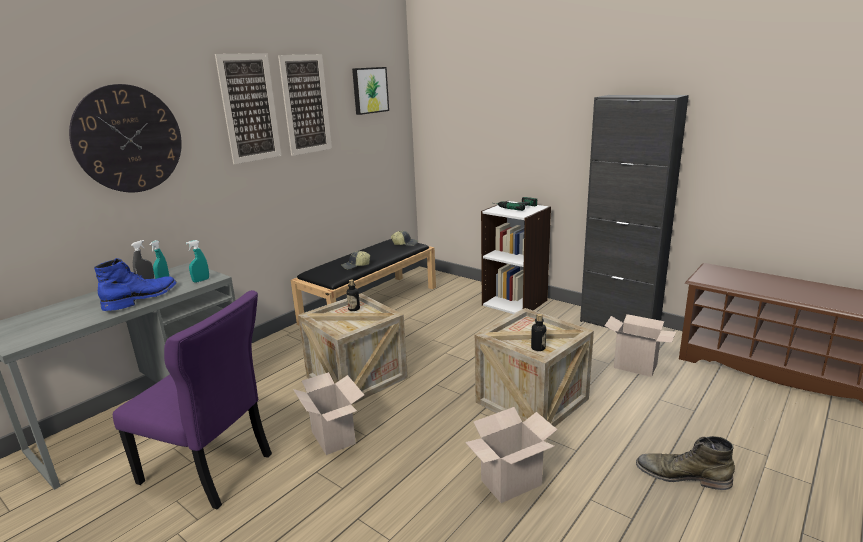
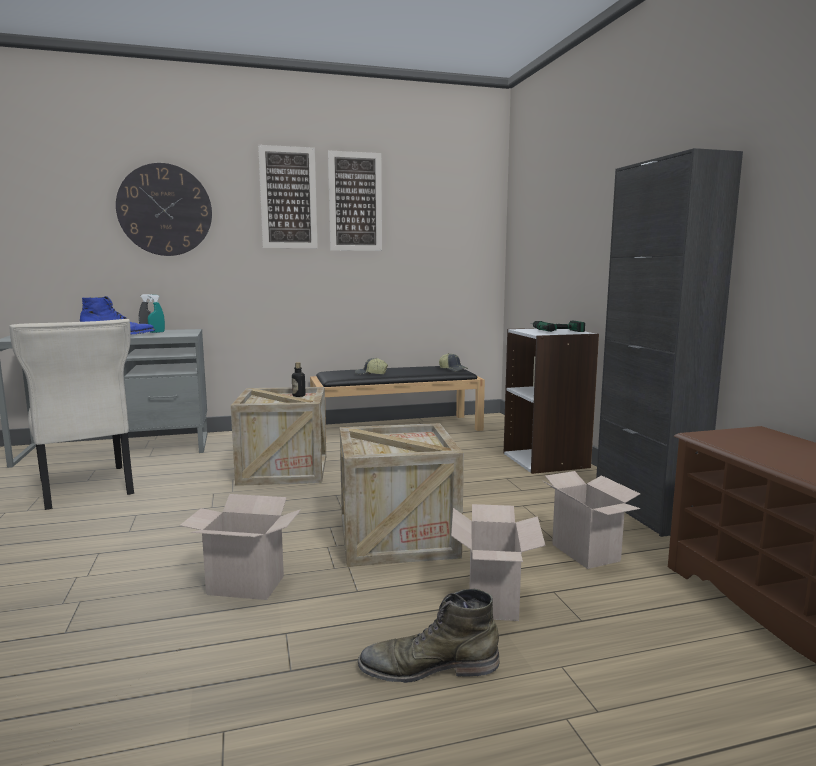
camera: 35 degrees right, 10 degrees down
purple chair [113,290,272,509] -> beige chair [10,319,134,510]
turquoise spray bottle [186,240,209,283] -> none
cardboard box [293,372,364,455] -> cardboard box moved to [451,504,546,621]
picture [352,67,389,115] -> none
bottle [531,314,546,351] -> none
green boot [636,436,735,490] -> green boot turned 60 degrees counterclockwise [358,589,499,683]

